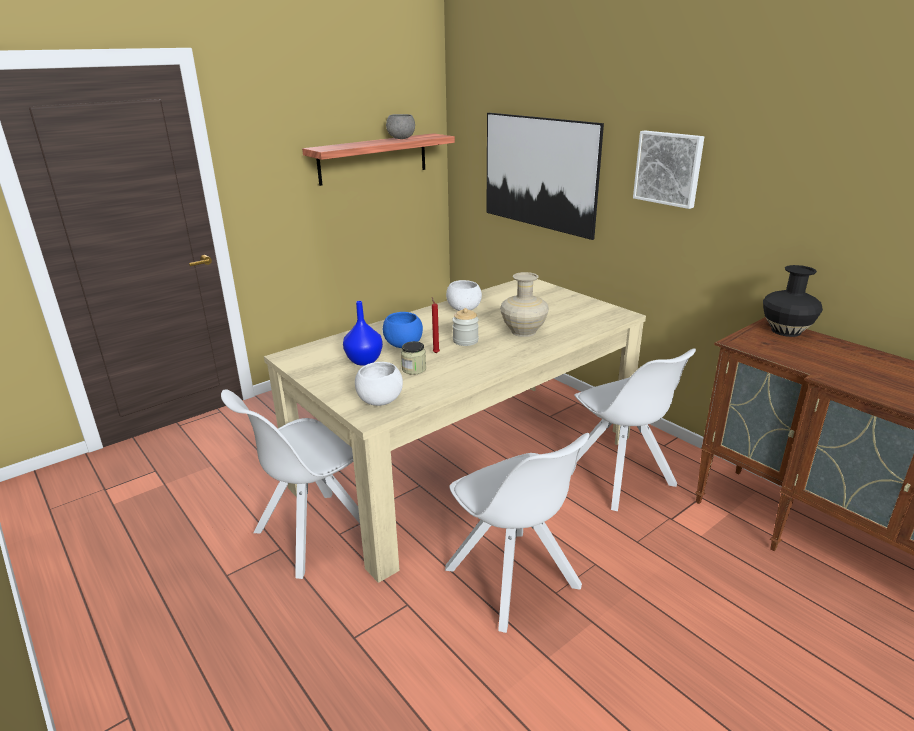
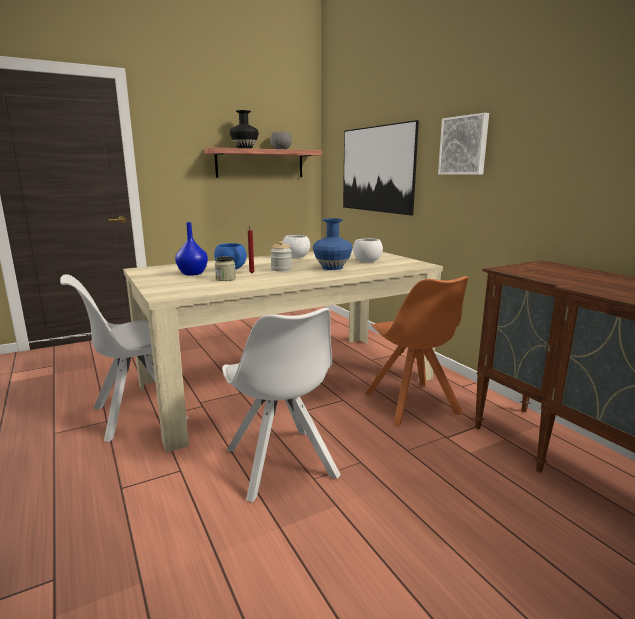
camera: 10 degrees right, 10 degrees down
white bowl [355,362,403,406] -> white bowl moved to [353,238,383,263]
beige vase [500,272,549,337] -> blue vase [313,218,353,270]
white chair [574,348,696,511] -> orange chair [365,276,468,426]
black vase [763,265,823,337] -> black vase moved to [230,110,259,148]

